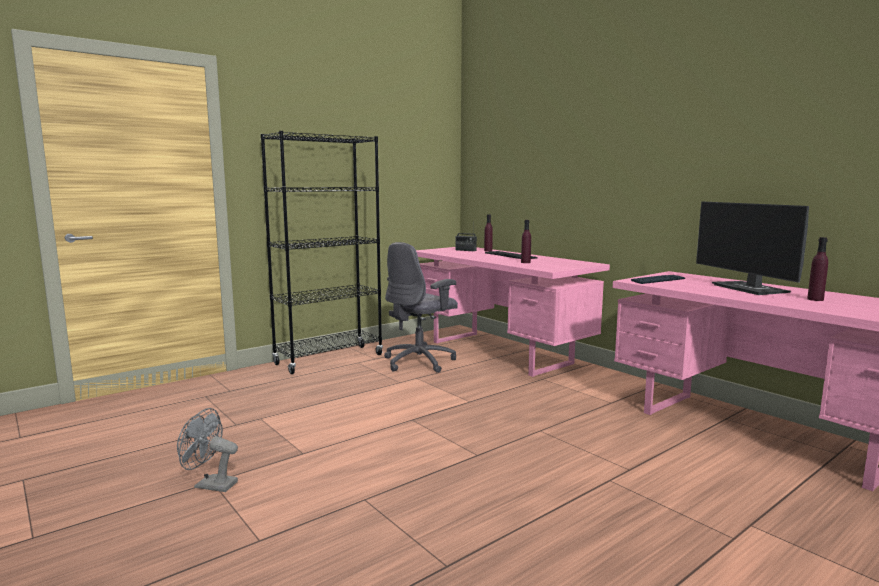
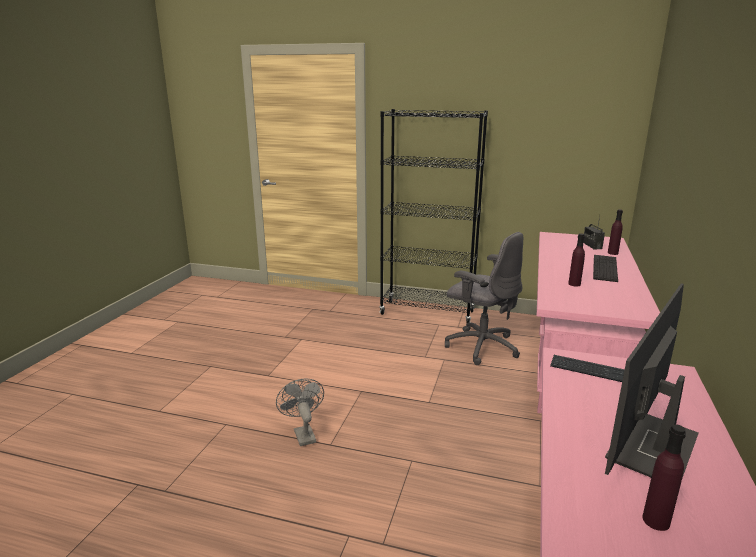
camera: 55 degrees right, 10 degrees up
grey fan [177,408,238,492] -> grey fan moved to [276,378,324,446]
grey office chair [384,242,458,373] -> grey office chair turned 150 degrees counterclockwise [445,232,523,365]

